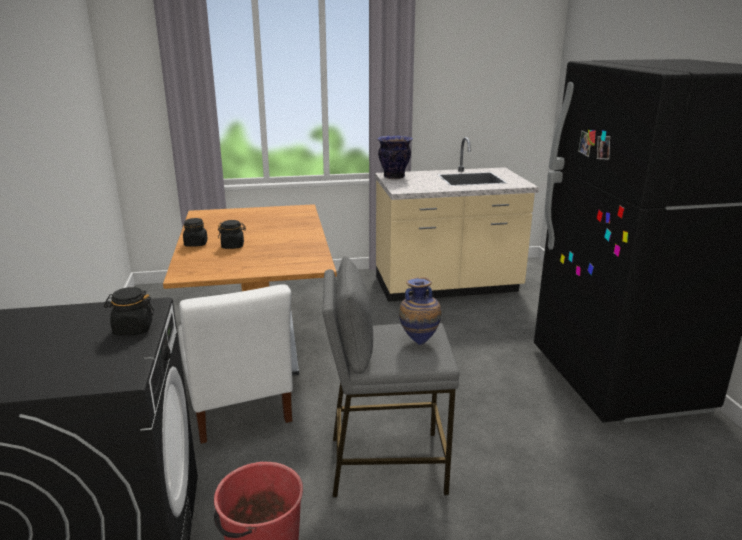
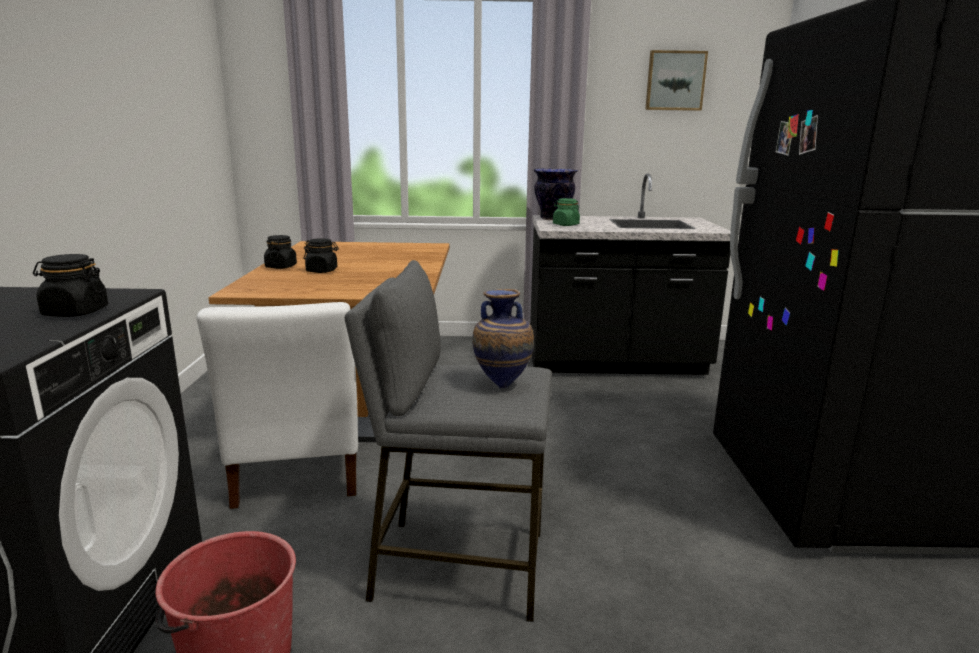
camera: 10 degrees right, 5 degrees down
beige counter [375,137,539,302] -> black counter [530,173,730,375]
none -> green jar [553,198,580,226]
none -> picture [645,50,708,111]

